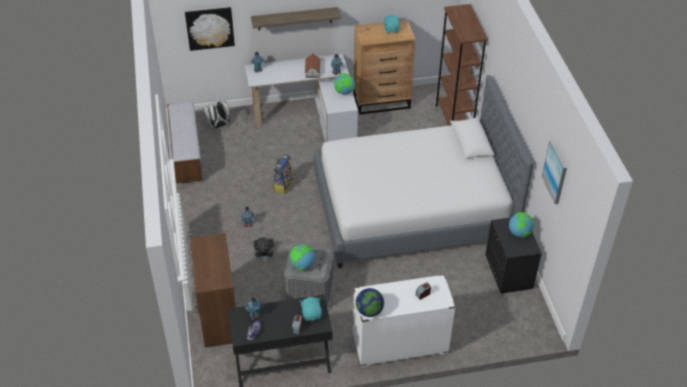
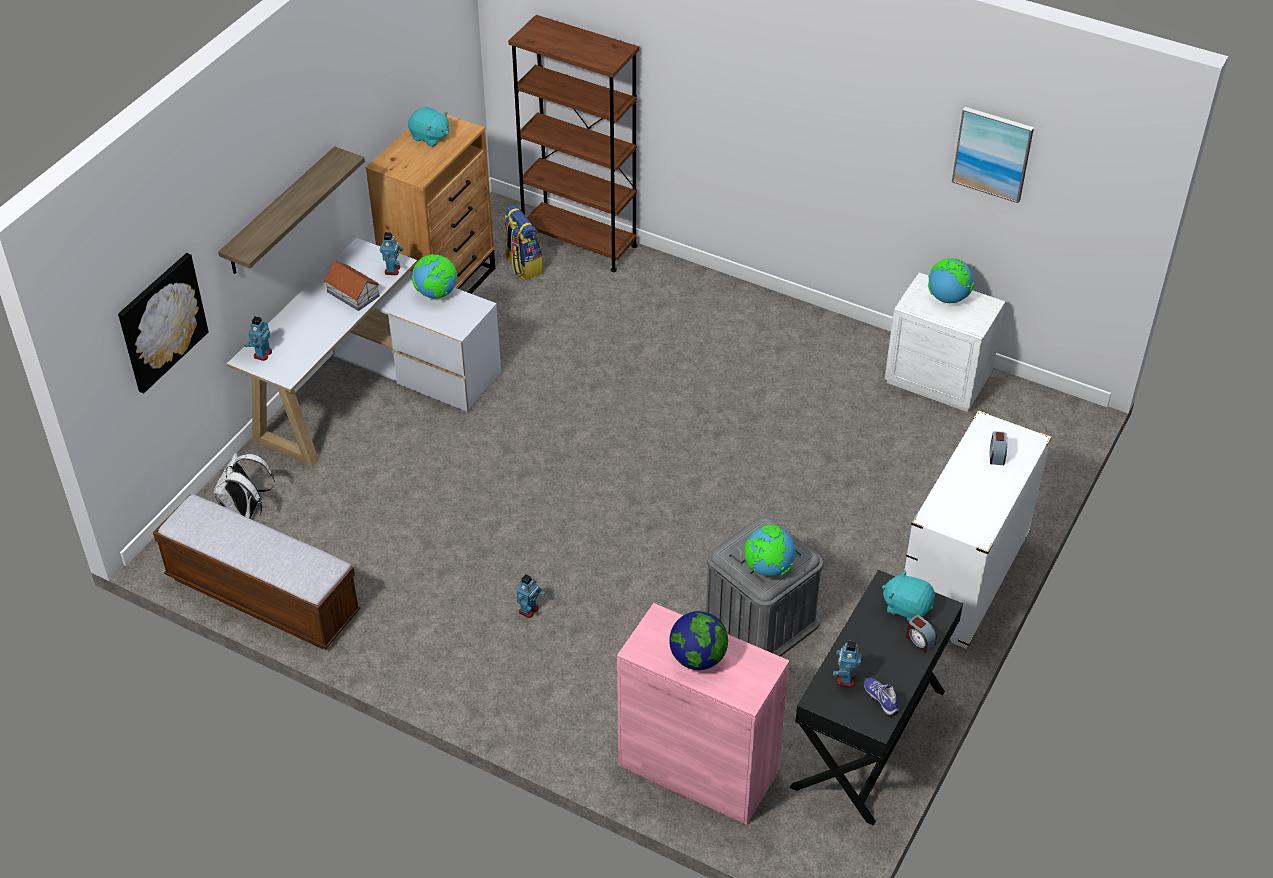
camera: 50 degrees left, 0 degrees up
brown cabinet [190,233,236,348] -> pink cabinet [617,603,790,825]
plush toy [253,237,274,263] -> none
backpack [272,154,293,194] -> backpack moved to [503,205,543,280]
bed [314,75,533,268] -> none
globe [356,288,384,317] -> globe moved to [669,611,728,670]
black nightstand [485,217,542,294] -> white nightstand [884,272,1006,412]

